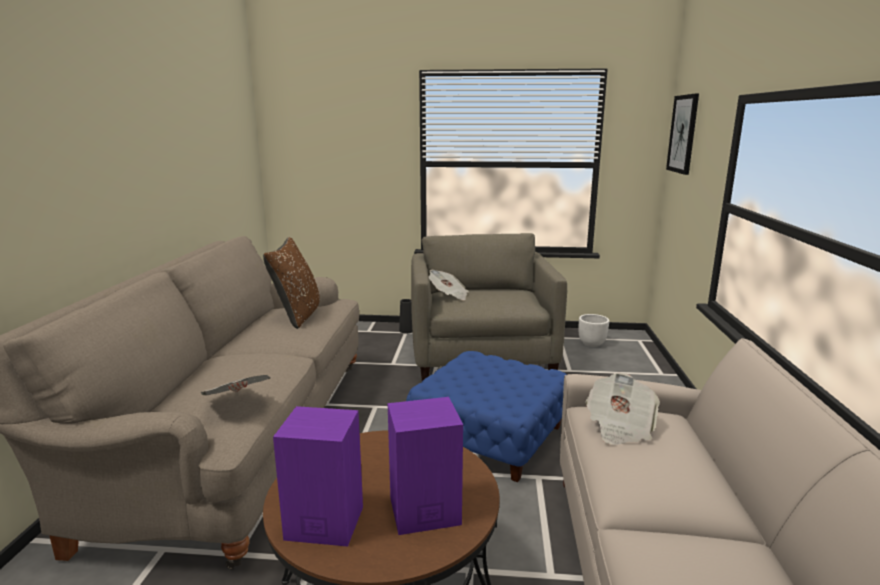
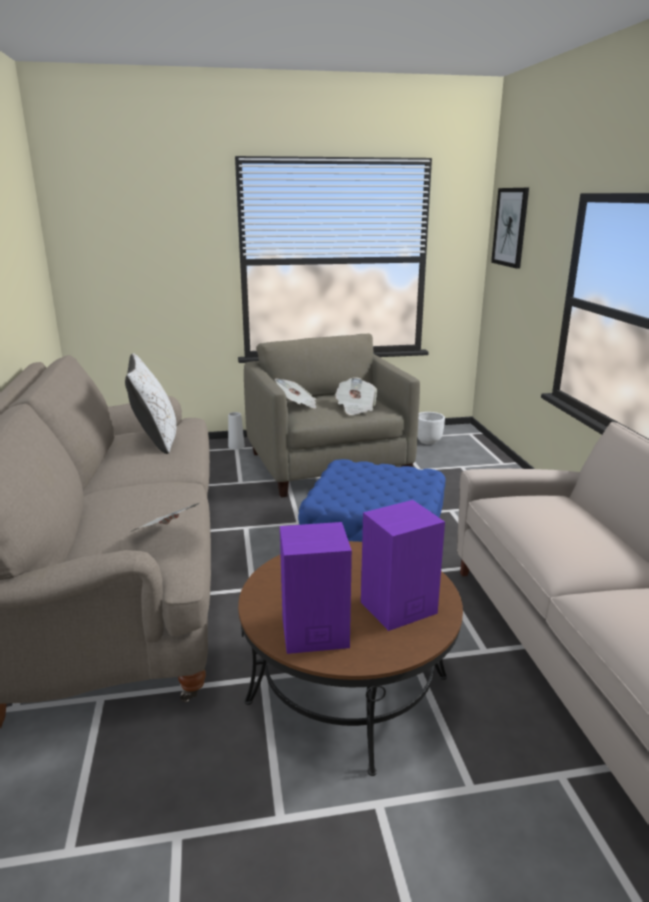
camera: 15 degrees left, 5 degrees up
brown pillow [263,237,320,329] -> white pillow [125,353,177,454]
black vase [399,299,412,333] -> white vase [228,412,245,449]
newspaper [585,373,660,445] -> newspaper moved to [335,377,378,415]

